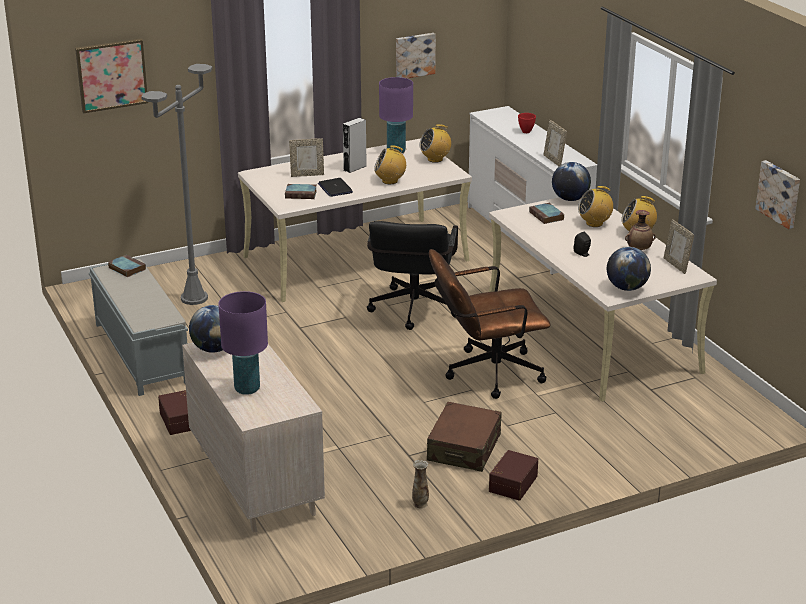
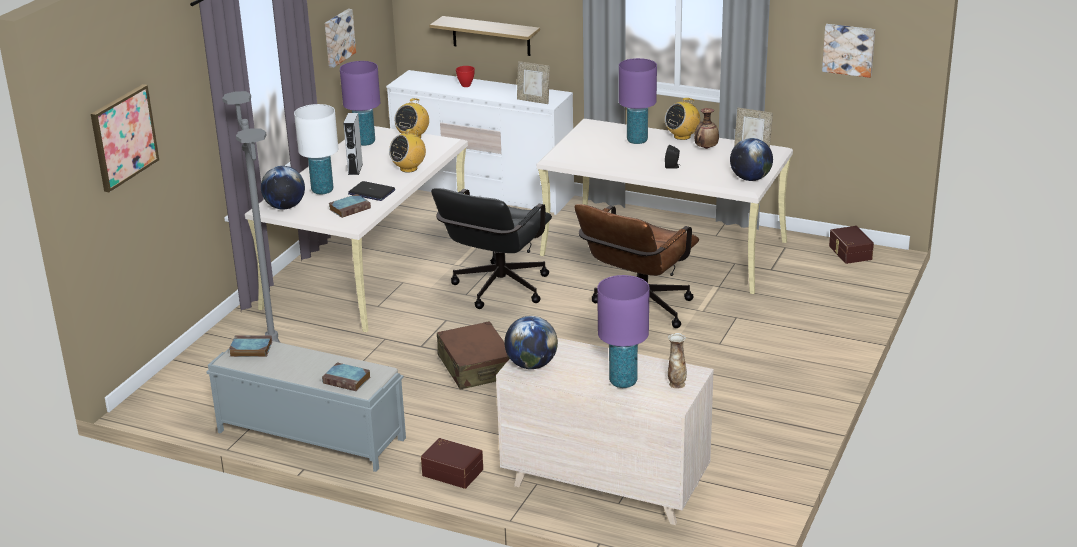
camera: 40 degrees left, 0 degrees up
picture frame [289,138,324,177] -> white table lamp [294,104,338,195]
black office chair [367,221,458,330] -> black office chair turned 60 degrees clockwise [431,188,552,309]
vase [412,460,429,508] -> vase moved to [668,333,687,389]
brown suitcase [427,402,502,472] -> brown suitcase moved to [437,321,510,390]
brown storage box [489,450,538,501] -> brown storage box moved to [829,226,874,264]
book [529,203,564,224] -> book moved to [322,362,370,391]
globe [552,162,591,201] -> globe moved to [261,166,305,210]
radio [578,186,613,227] -> purple table lamp [619,58,657,144]
none -> shelf [430,16,540,56]

